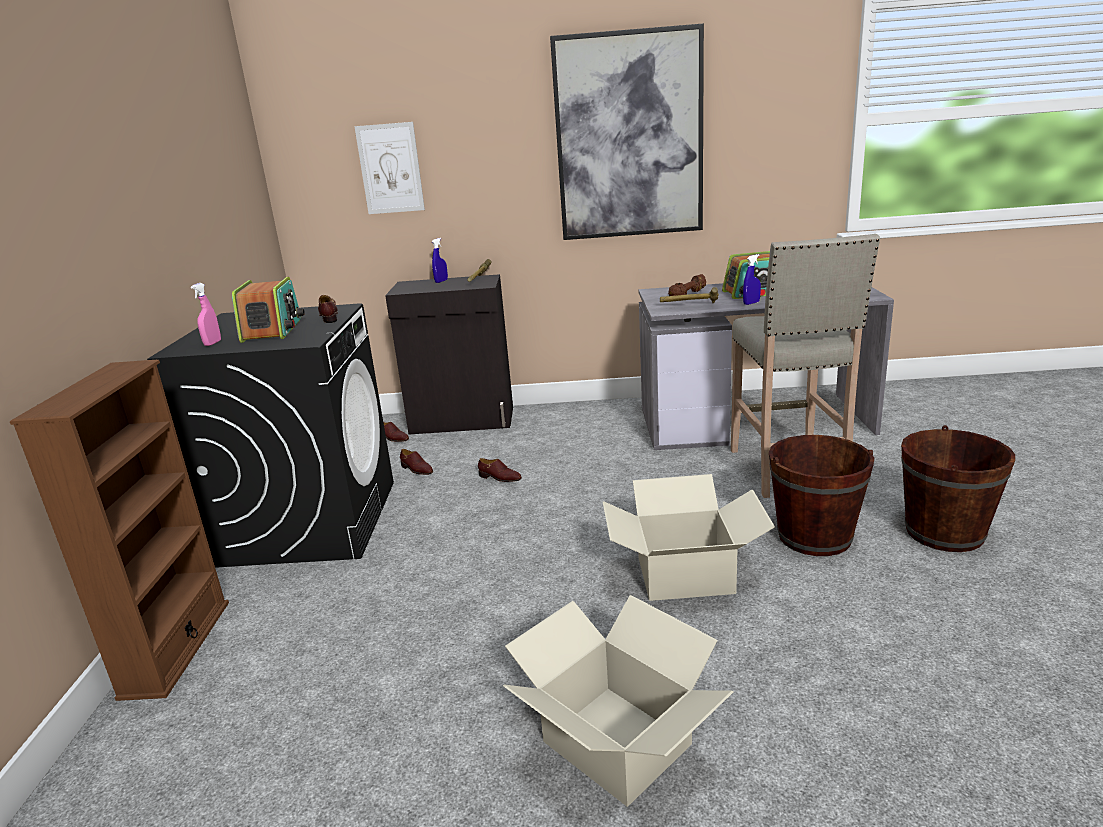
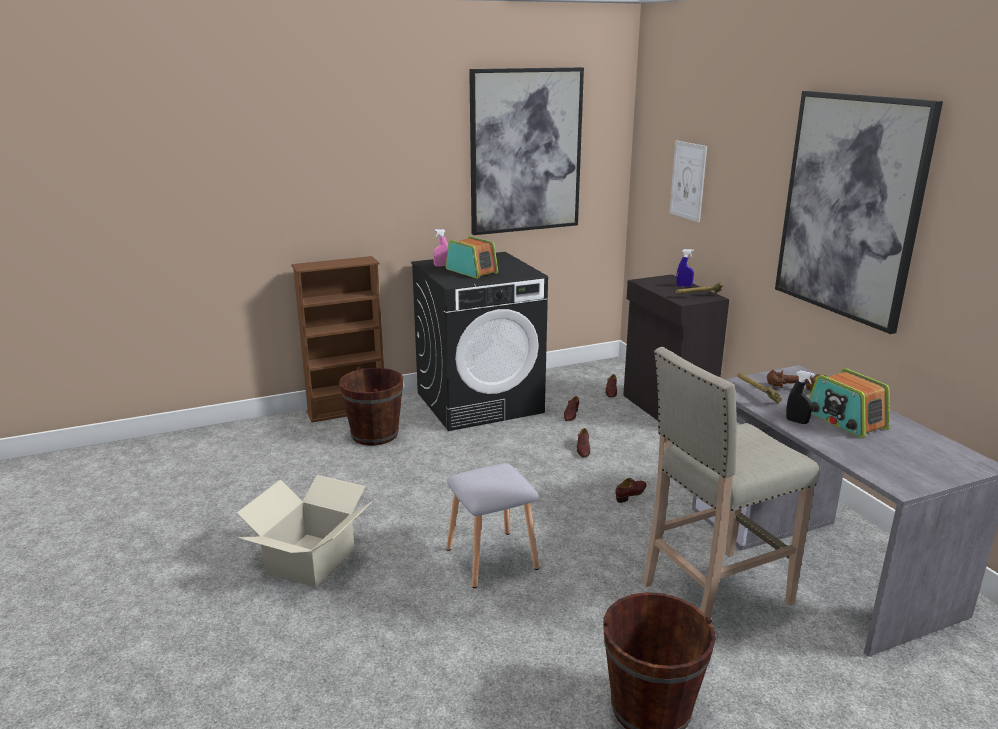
camera: 65 degrees right, 0 degrees up
radio [232,277,305,343] -> radio turned 105 degrees counterclockwise [446,236,498,279]
brown shoe [318,295,338,323] -> brown shoe moved to [615,478,647,503]
cardboard box [603,474,775,601] -> grey stool [446,463,539,588]
blue spray bottle [743,254,761,305] -> black spray bottle [786,371,814,424]
brown bucket [769,435,874,556] -> brown bucket moved to [339,367,404,446]
none -> picture [469,67,584,235]

